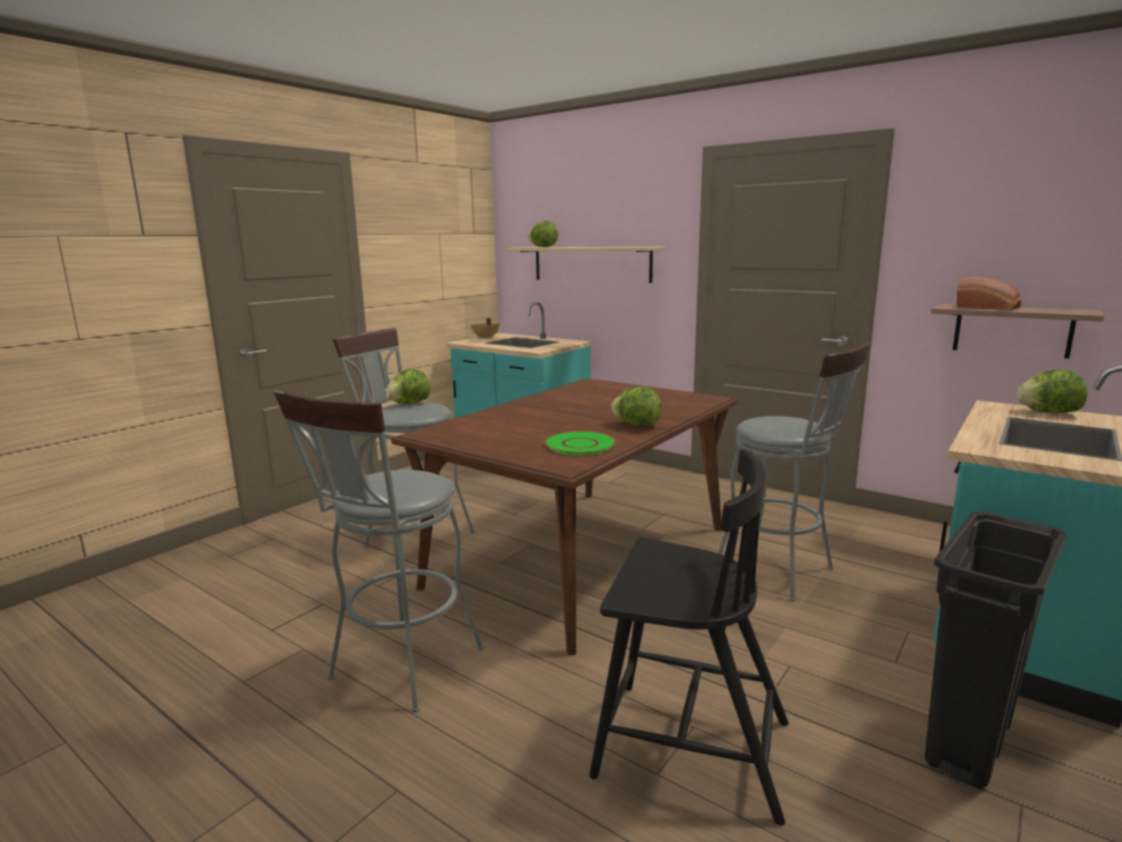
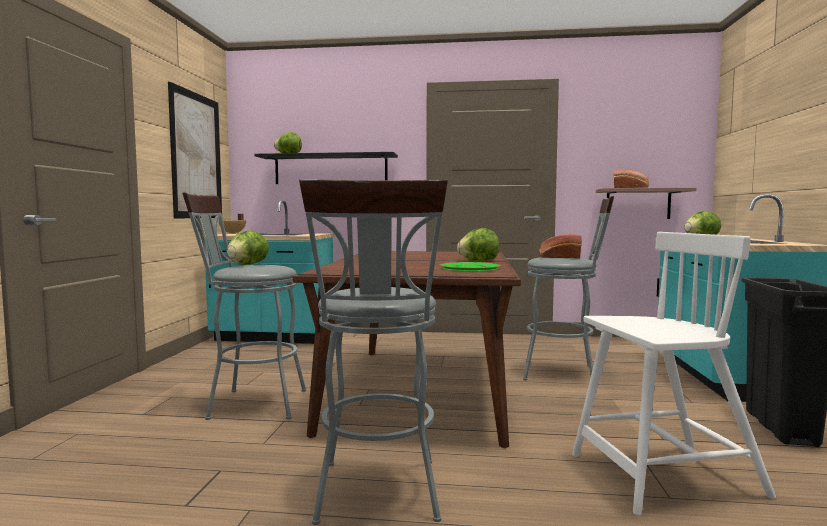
camera: 30 degrees left, 10 degrees down
beige shelf [507,247,665,283] -> black shelf [254,152,398,184]
black chair [589,449,789,826] -> white chair [572,232,776,516]
none -> picture [168,81,222,219]
none -> bread [539,234,582,258]

